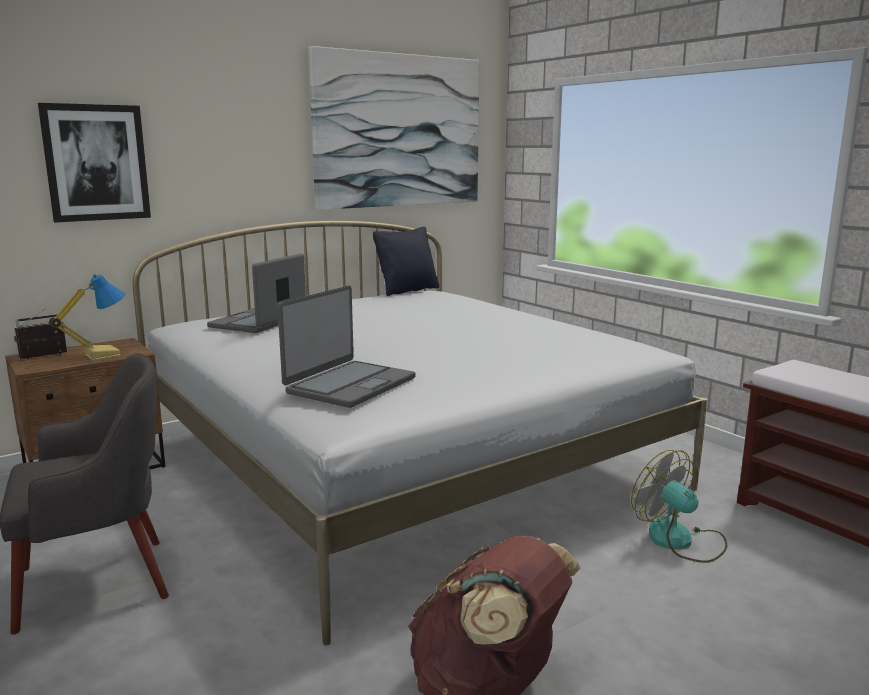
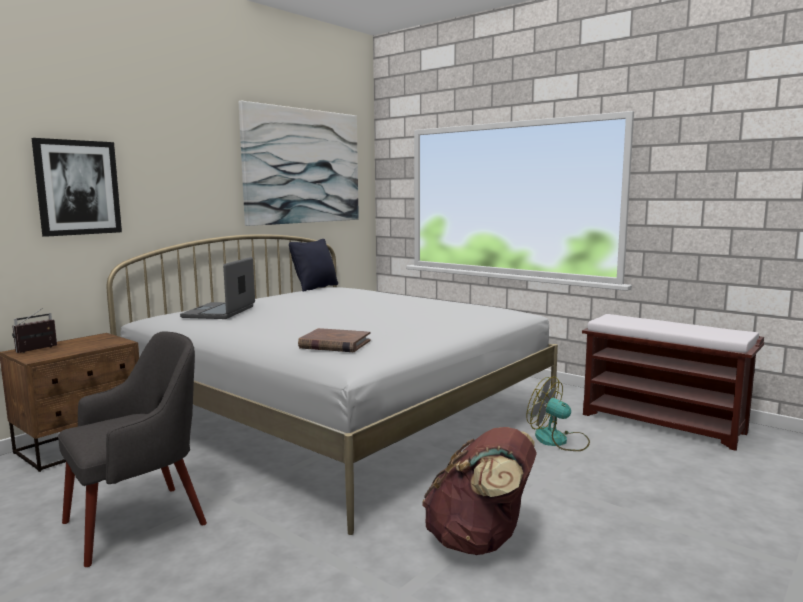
camera: 15 degrees left, 5 degrees down
table lamp [49,274,125,360] -> none
laptop [278,286,415,408] -> brown book [298,328,371,352]

